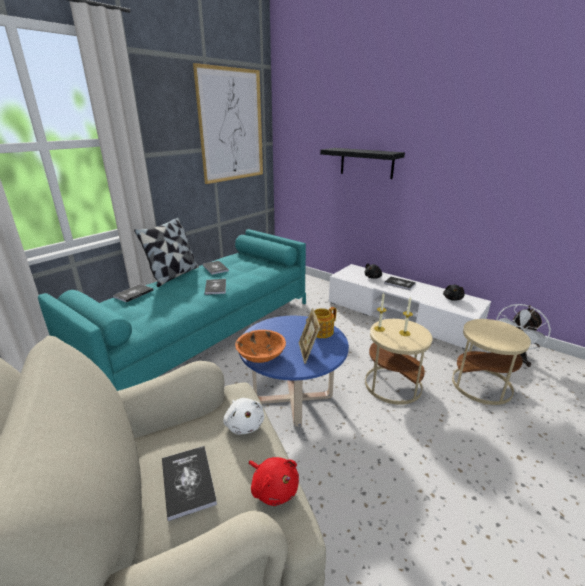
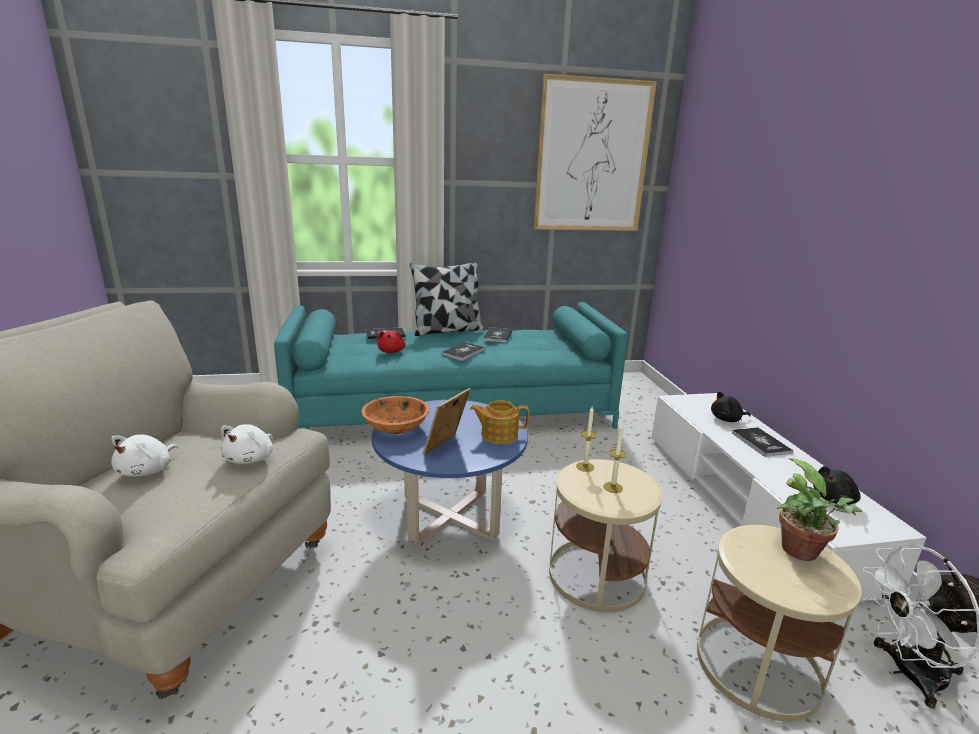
camera: 40 degrees right, 5 degrees down
book [162,446,217,521] -> white plush toy [111,435,179,477]
red plush toy [249,457,299,506] -> red plush toy moved to [378,331,406,353]
black shelf [320,148,405,179] -> none
none -> potted plant [777,458,863,561]

